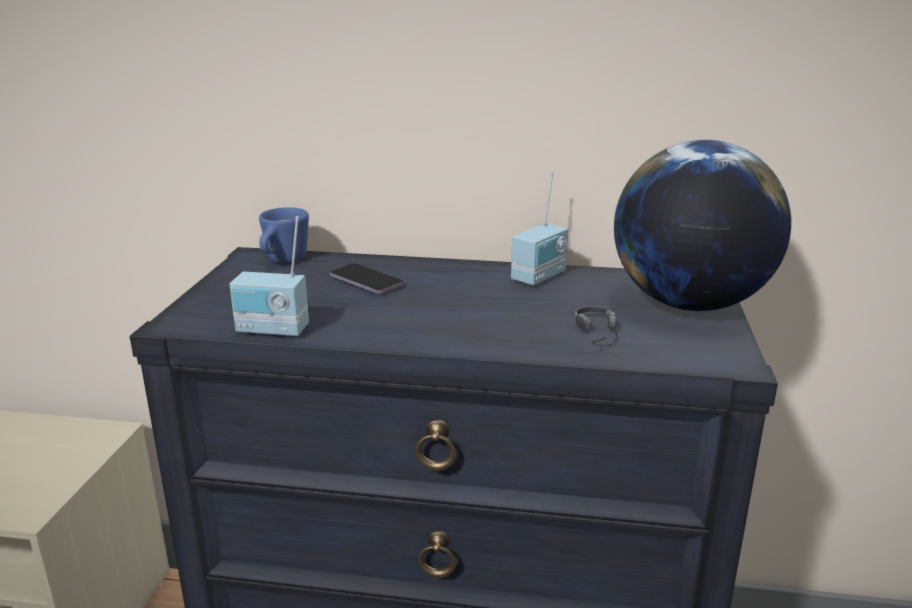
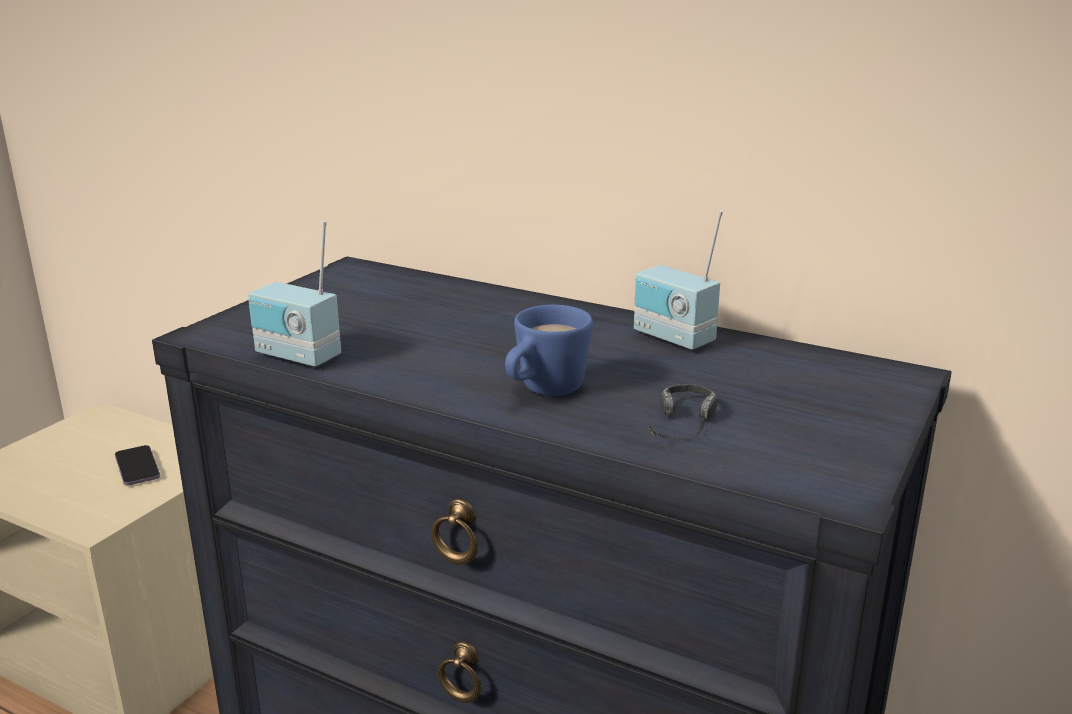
camera: 20 degrees right, 0 degrees up
blue mug [259,207,309,263] -> blue mug moved to [505,305,593,396]
phone [330,263,404,294] -> phone moved to [115,445,160,485]
radio [511,172,568,286] -> radio turned 75 degrees clockwise [634,210,723,350]
globe [614,140,791,311] -> none

